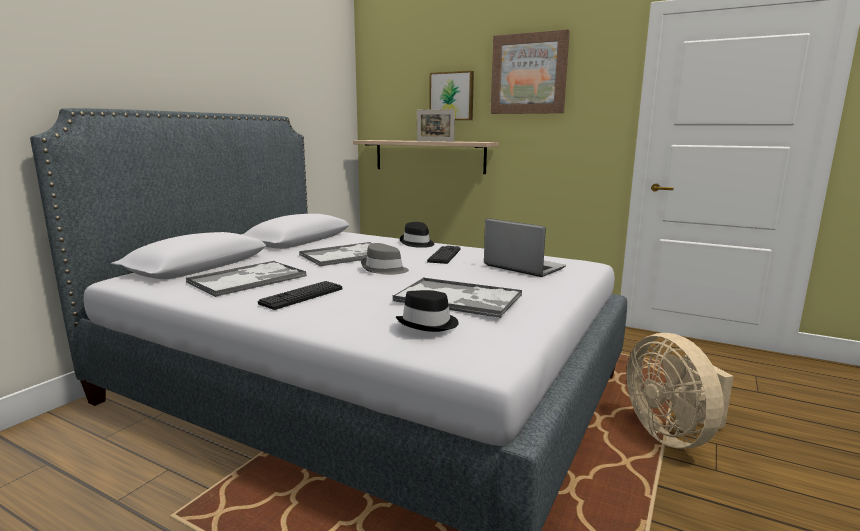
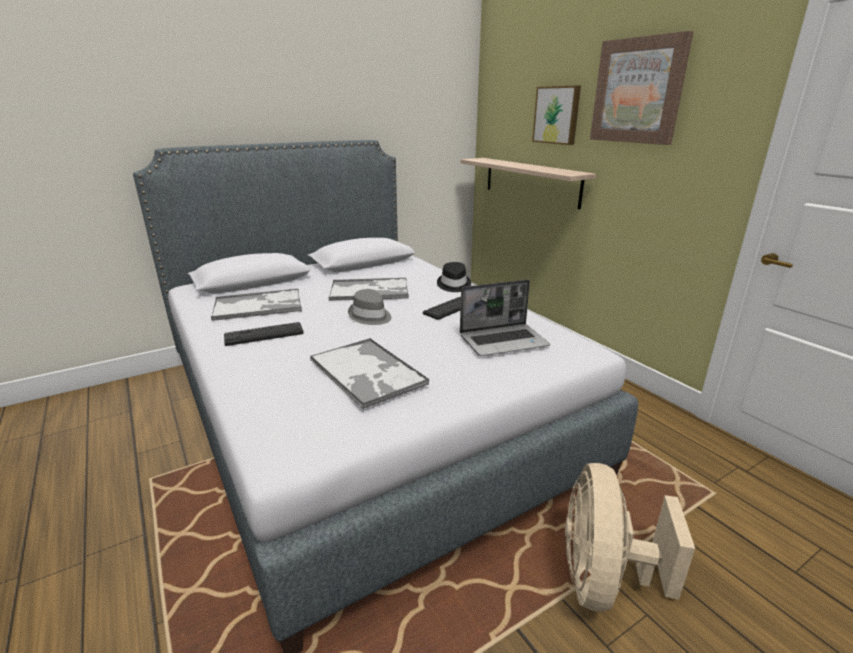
camera: 30 degrees right, 10 degrees up
black hat [396,290,459,332] -> none
picture frame [417,109,455,142] -> none
laptop [484,218,566,277] -> laptop turned 90 degrees clockwise [460,280,550,356]

